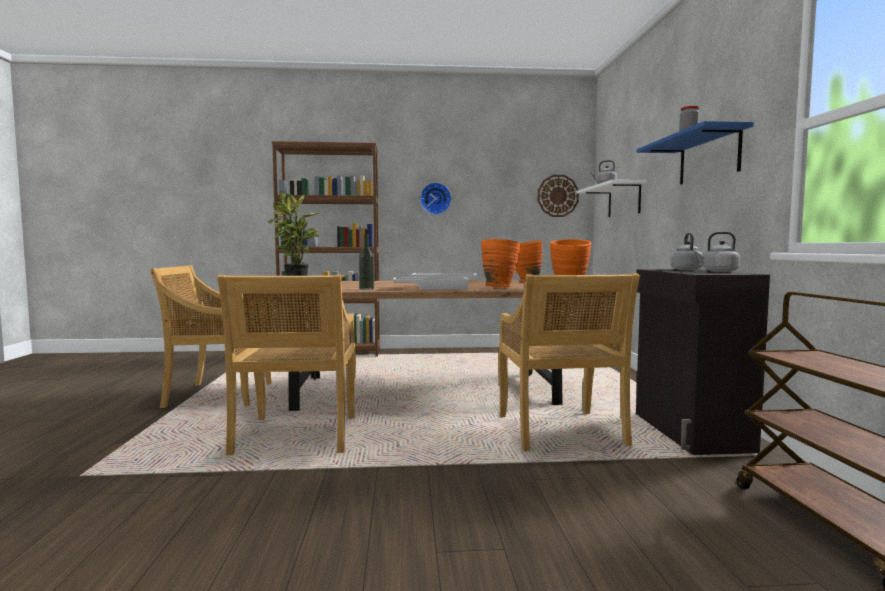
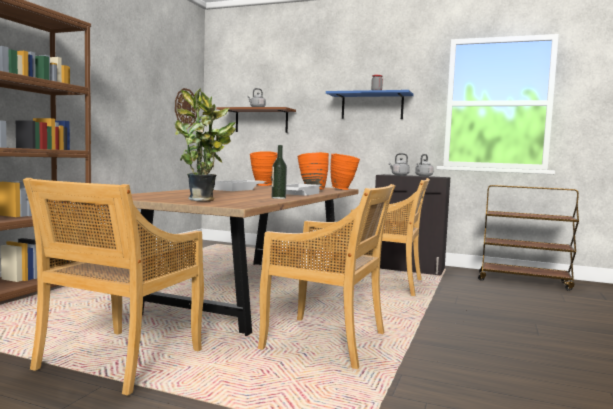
camera: 65 degrees left, 0 degrees up
wall clock [420,182,452,215] -> none
white shelf [577,180,647,217] -> brown shelf [216,107,296,133]

